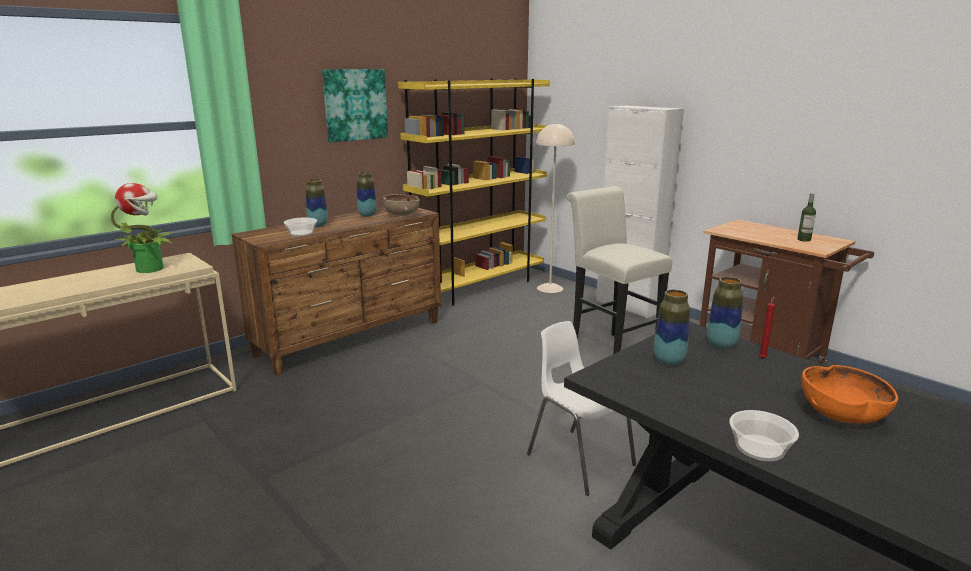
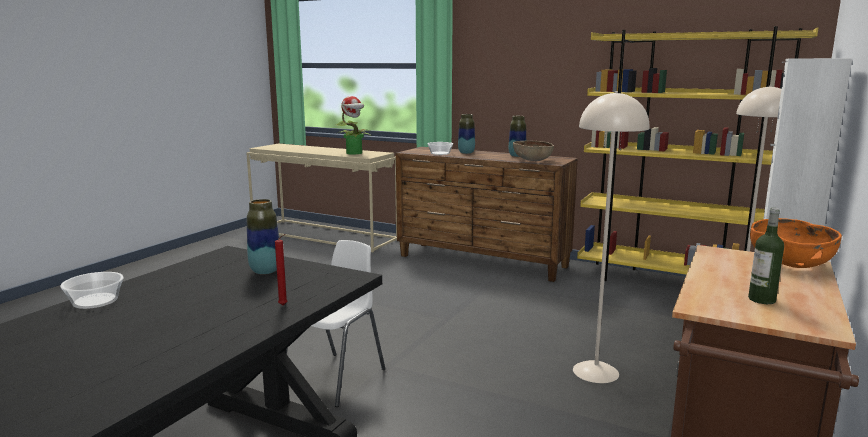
camera: 70 degrees right, 5 degrees down
picture [322,69,388,142] -> none
white stool [567,186,672,354] -> beige floor lamp [573,91,650,383]
vase [707,277,743,349] -> none
orange bowl [802,365,898,423] -> orange bowl moved to [750,218,842,268]

